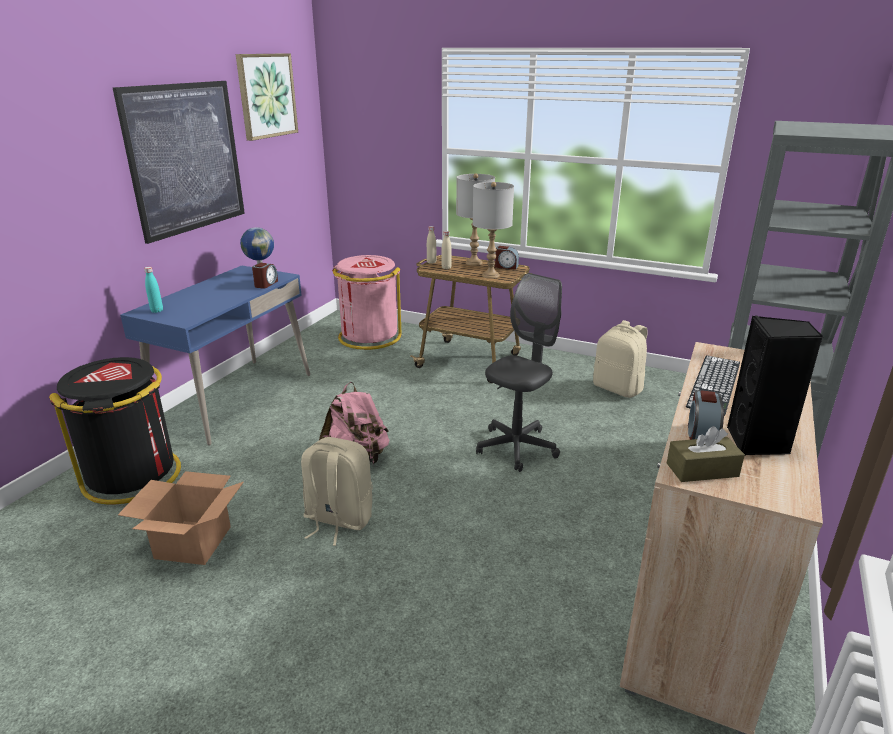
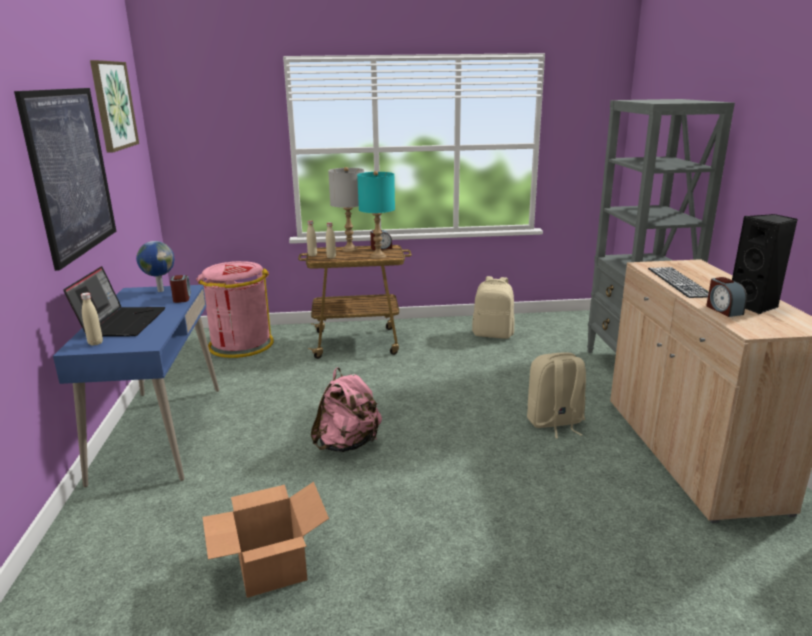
camera: 30 degrees left, 5 degrees down
black trash can [49,357,181,505] -> none
turquoise bottle [144,267,163,313] -> beige bottle [81,293,103,346]
beige backpack [301,437,373,546] -> beige backpack moved to [527,352,586,439]
grey table lamp [473,182,514,279] -> turquoise table lamp [357,171,395,259]
grey office chair [476,273,562,472] -> none
brown tissue box [667,426,745,482] -> none
none -> laptop [63,266,165,337]

